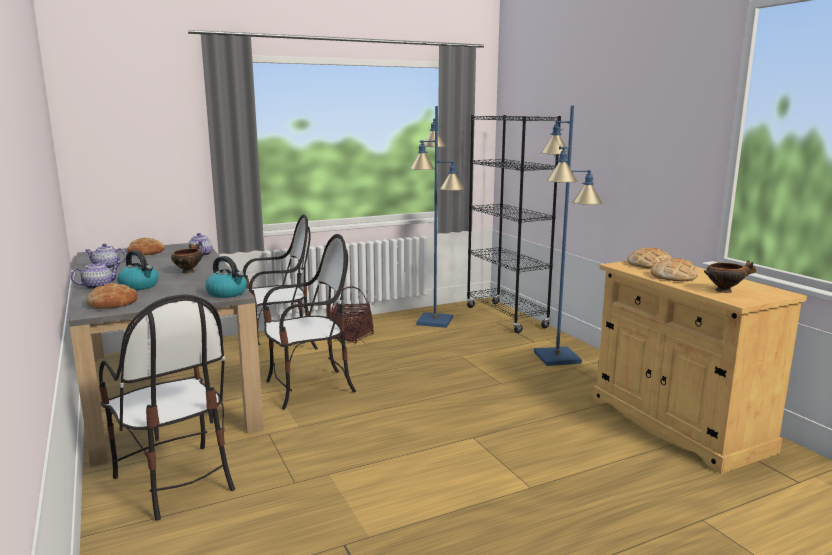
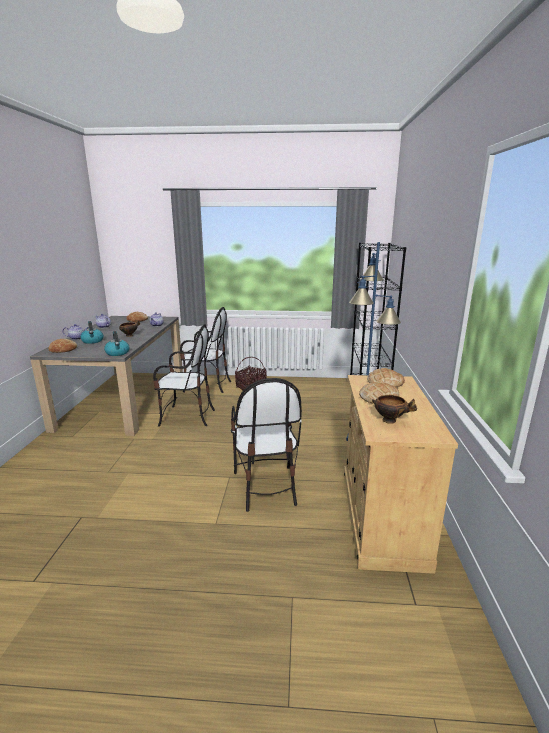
camera: 30 degrees right, 5 degrees up
chair [99,294,235,521] -> chair moved to [231,378,302,512]
blue floor lamp [410,106,465,328] -> none

